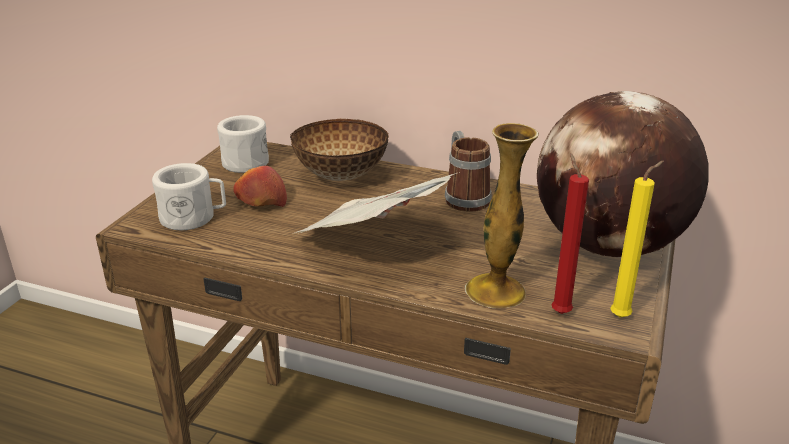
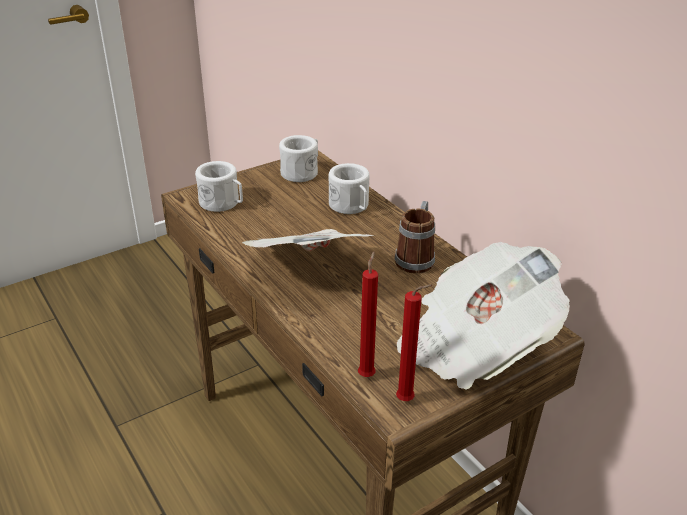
camera: 35 degrees right, 5 degrees up
apple [233,166,287,207] -> none
bowl [290,119,389,181] -> white mug [329,163,370,214]
vase [465,123,539,308] -> none
globe [537,91,709,257] -> newspaper [397,242,570,390]
yellow candle [610,160,664,318] -> red candle [396,284,432,401]

